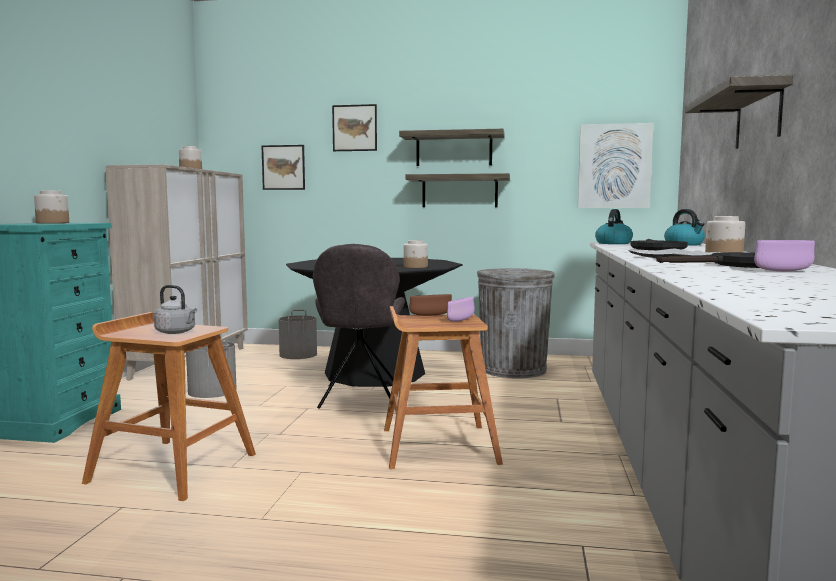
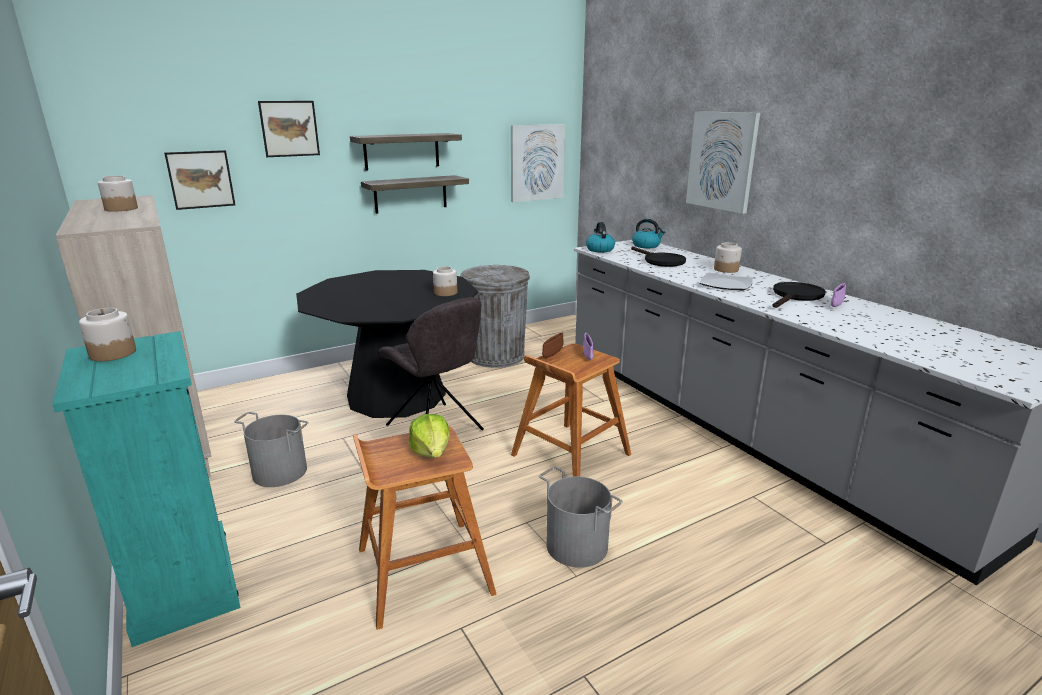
camera: 40 degrees left, 15 degrees up
grey kettle [154,285,197,334] -> lettuce [409,414,450,458]
grey bucket [278,310,317,359] -> grey bucket moved to [539,466,623,568]
shelf [685,75,793,149] -> picture [686,111,760,214]

